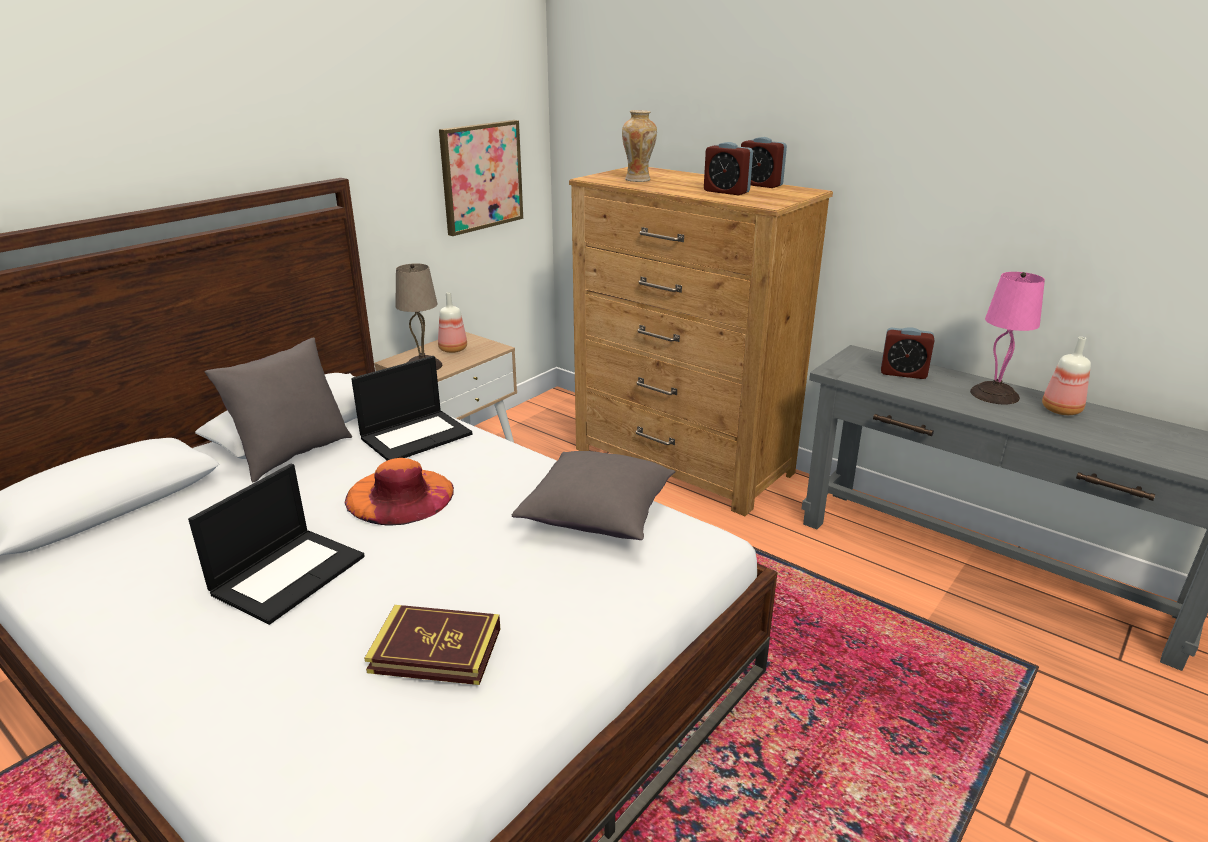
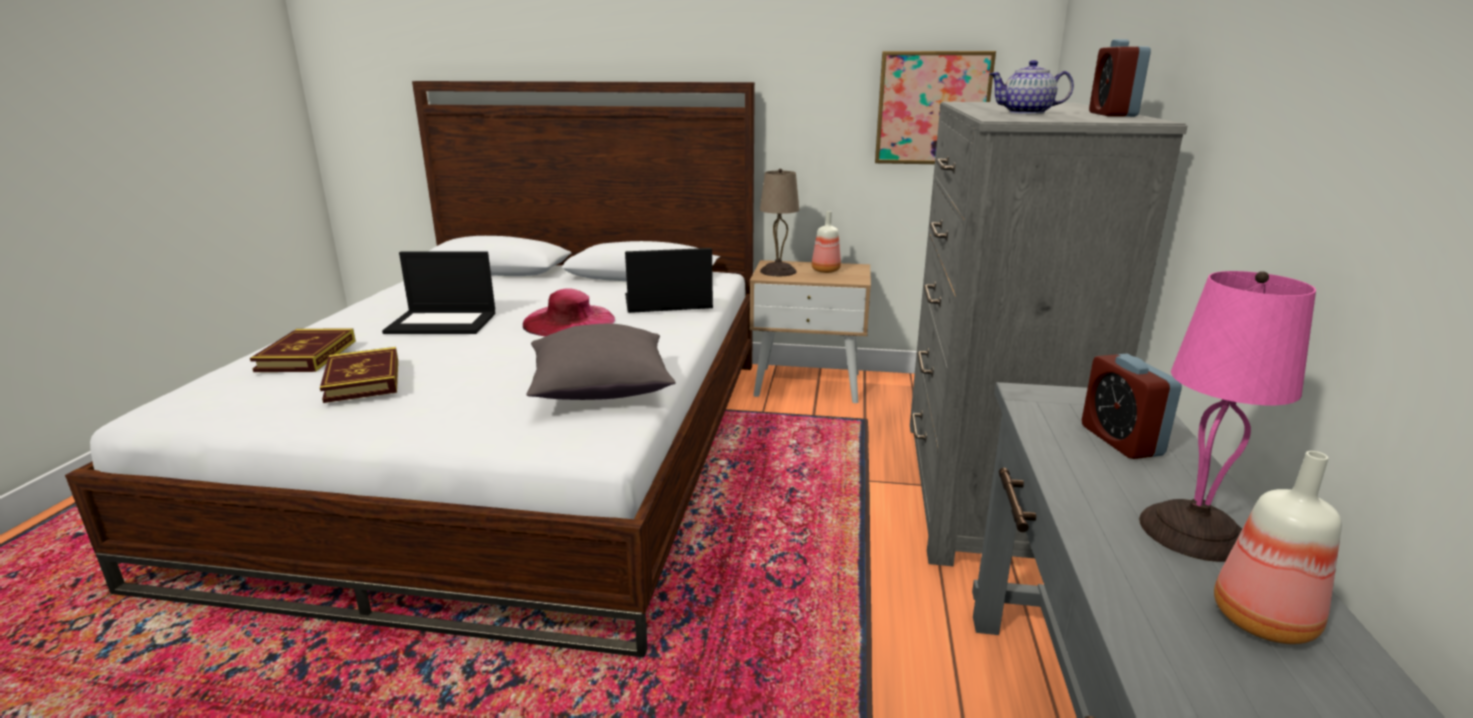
camera: 60 degrees right, 5 degrees down
grey pillow [205,338,352,482] -> none
orange hat [345,458,454,526] -> pink hat [523,288,615,336]
laptop [351,356,472,460] -> laptop turned 150 degrees clockwise [625,248,713,313]
brown dresser [569,167,833,516] -> grey dresser [910,102,1188,566]
vase [622,110,657,182] -> none
alarm clock [704,142,753,195] -> teapot [989,60,1074,114]
none -> book [250,328,356,372]

